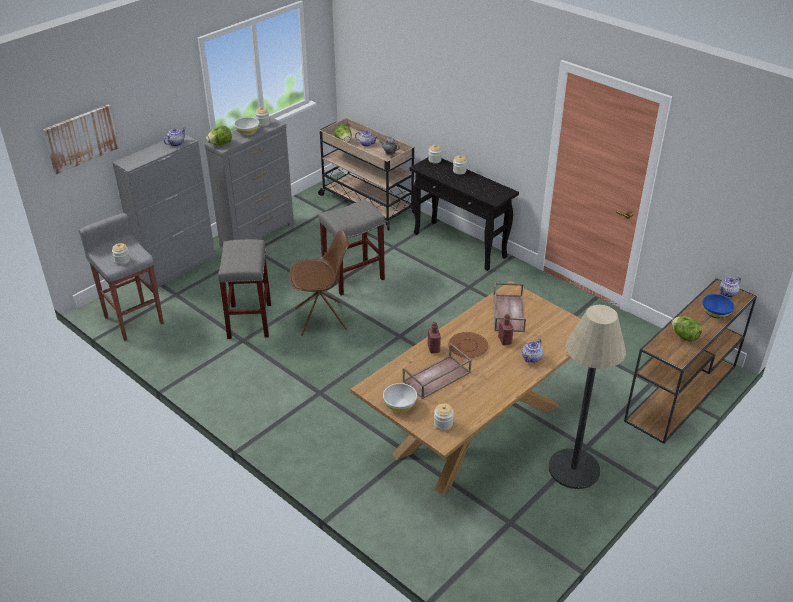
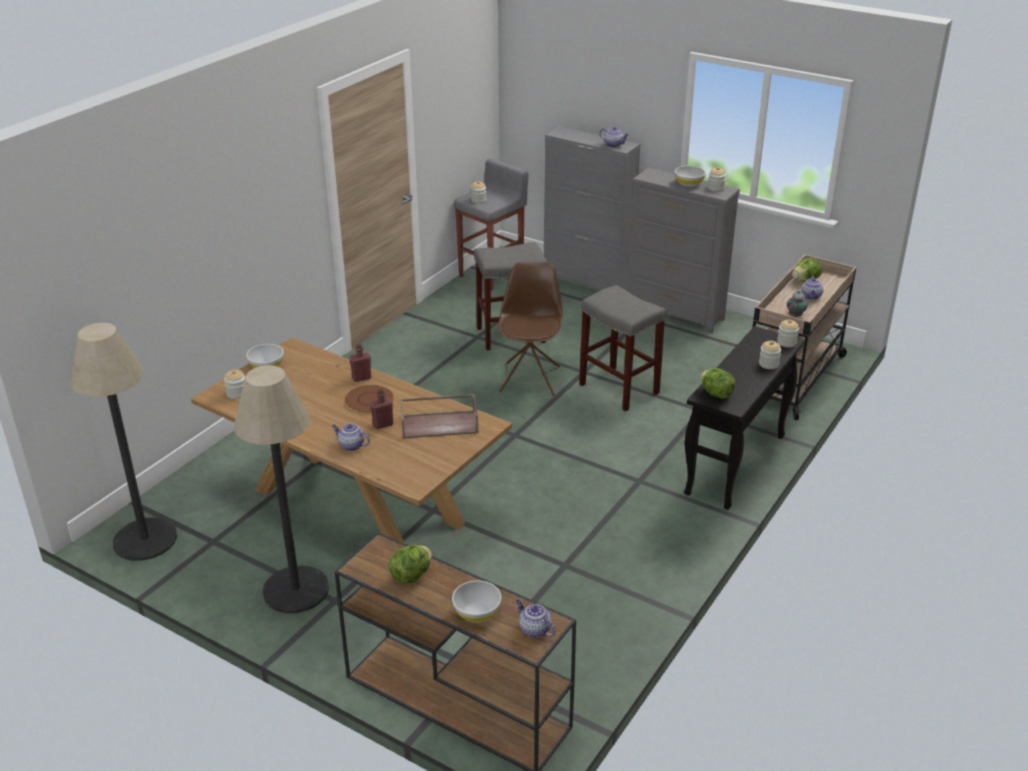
camera: 80 degrees right, 5 degrees down
picture [43,105,119,174] -> none
lettuce [206,126,232,145] -> lettuce moved to [700,368,736,399]
brown chair [289,230,349,336] -> brown chair turned 150 degrees counterclockwise [498,262,563,396]
brown tray [402,343,472,399] -> none
blue bowl [703,294,734,318] -> white bowl [452,580,501,622]
none -> floor lamp [71,323,177,561]

